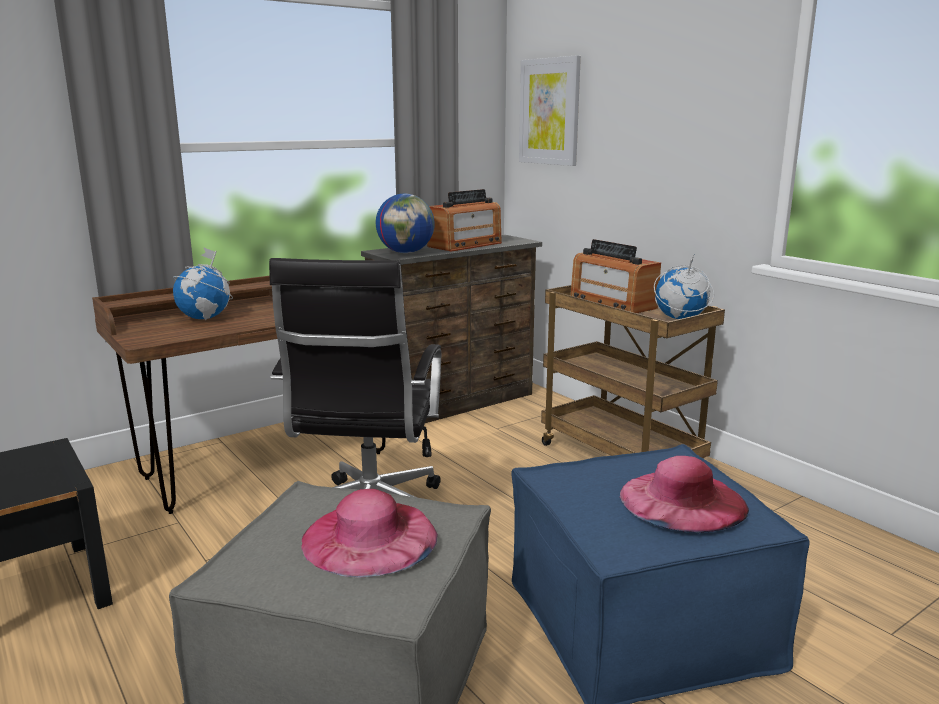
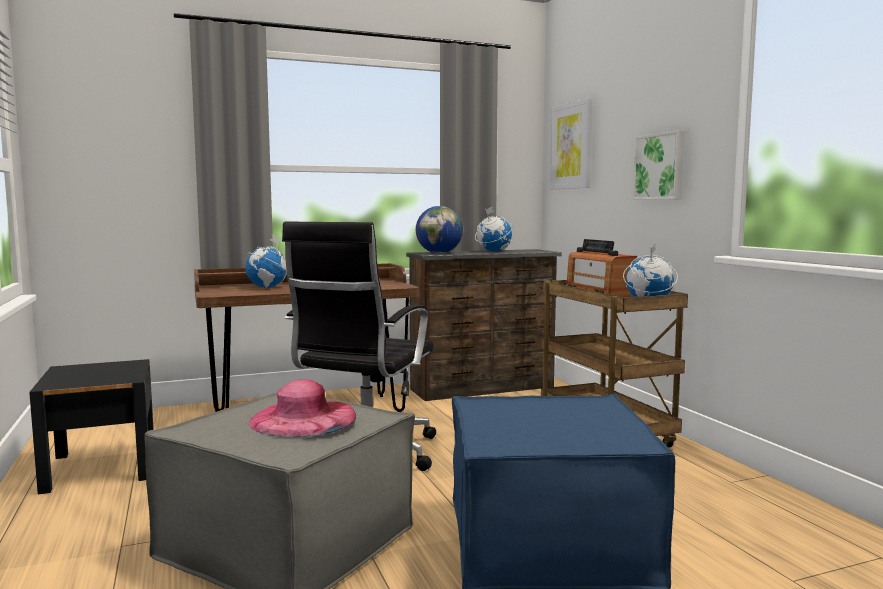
camera: 15 degrees right, 10 degrees down
radio [427,189,502,252] -> globe [475,206,512,252]
pink hat [620,456,749,533] -> none
none -> picture [633,130,684,200]

